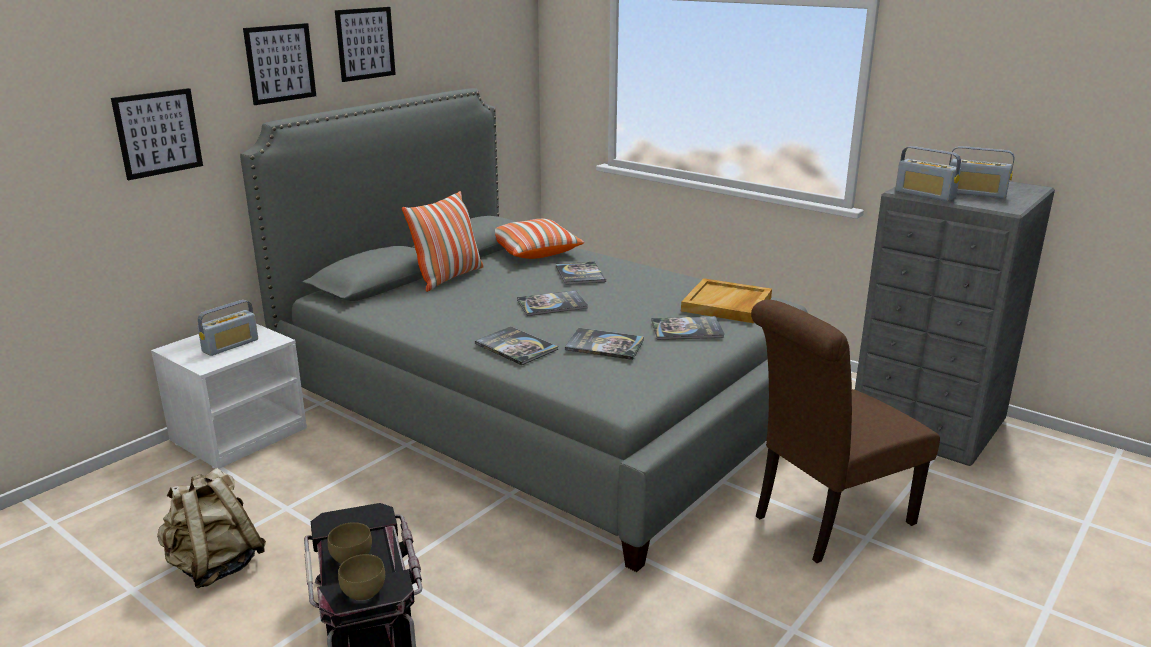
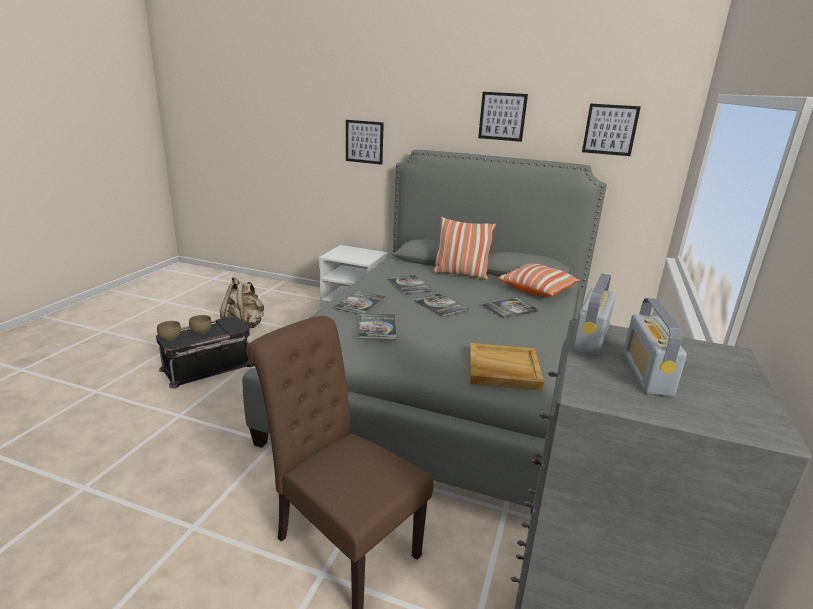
camera: 70 degrees right, 0 degrees up
radio [197,300,258,356] -> none
picture [243,23,316,105] -> picture moved to [582,104,641,156]
book [652,316,725,340] -> book moved to [389,275,432,294]

